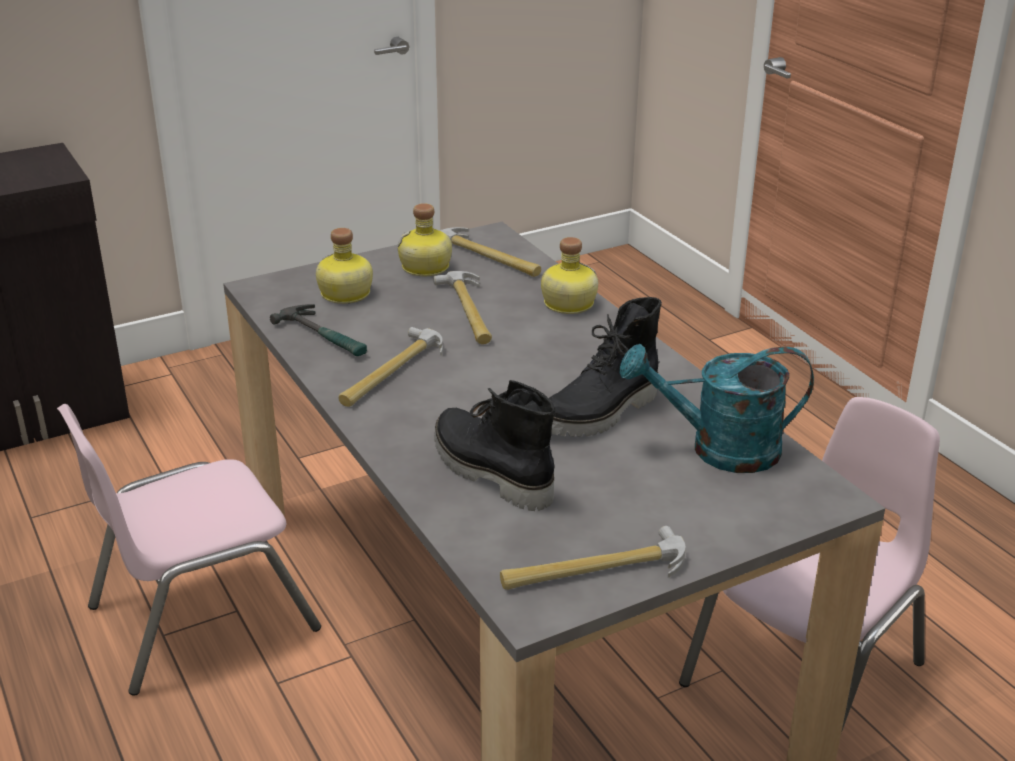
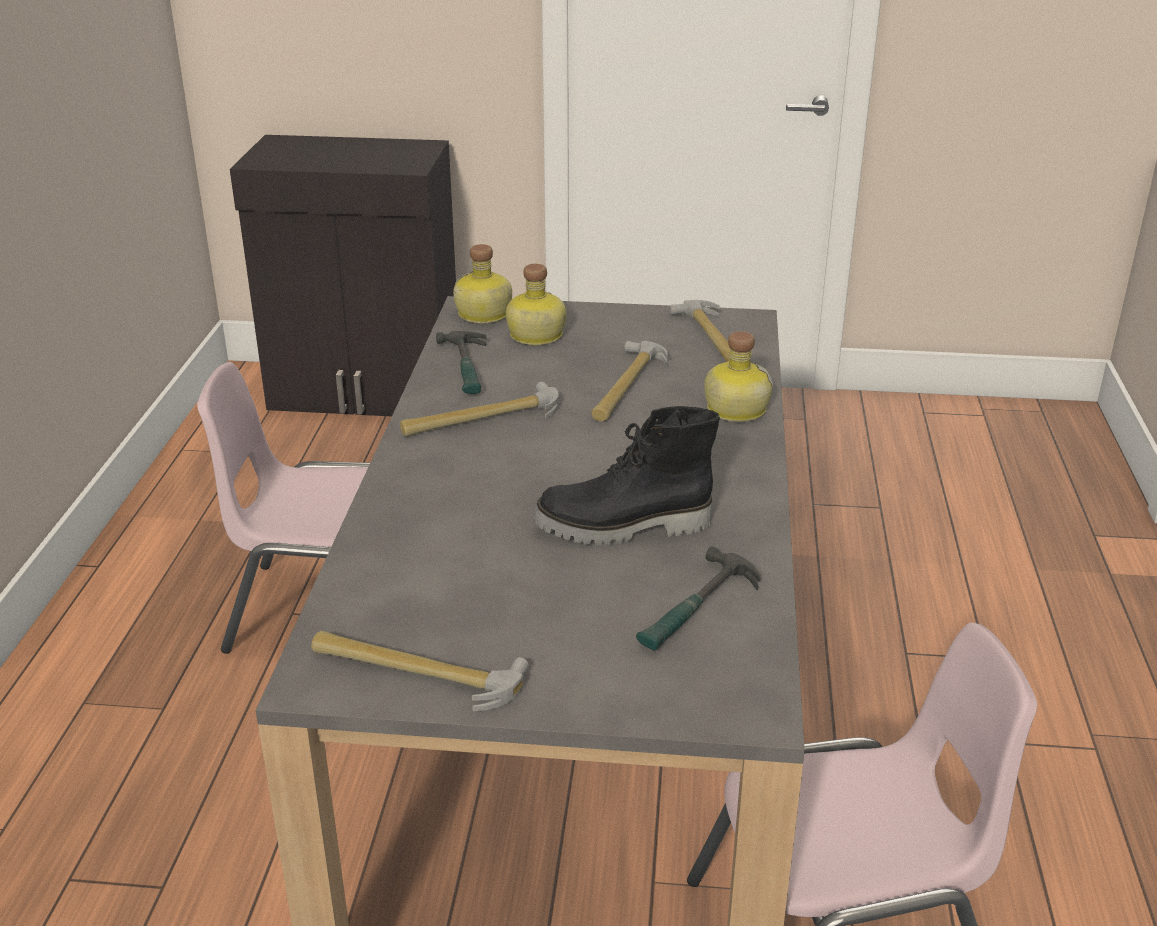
camera: 35 degrees right, 0 degrees up
bottle [398,203,452,276] -> bottle moved to [453,244,512,324]
black boot [434,380,555,511] -> none
turquoise watering can [619,344,814,473] -> hammer [636,546,760,651]

